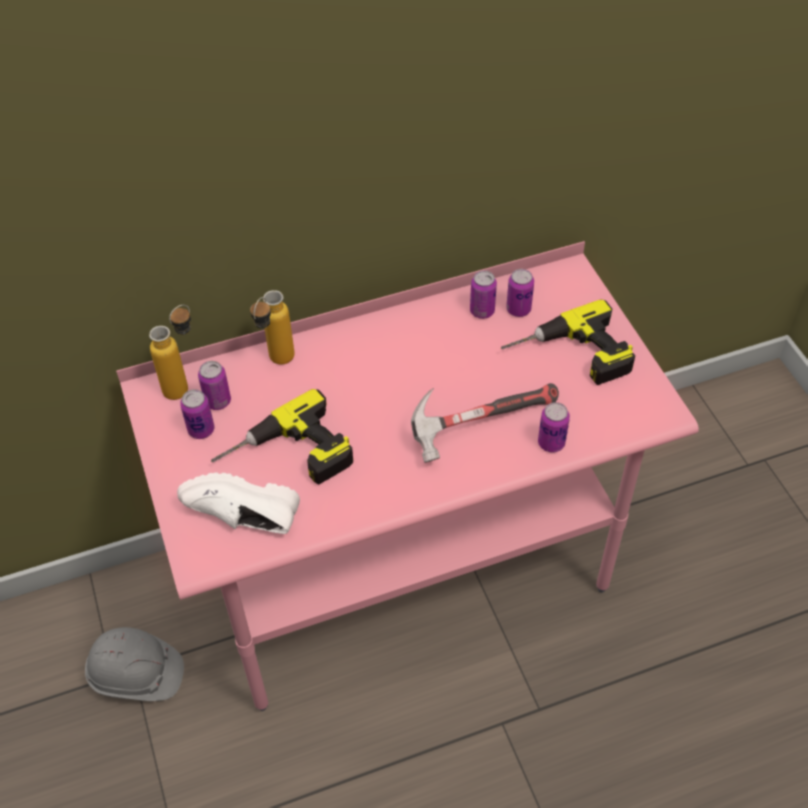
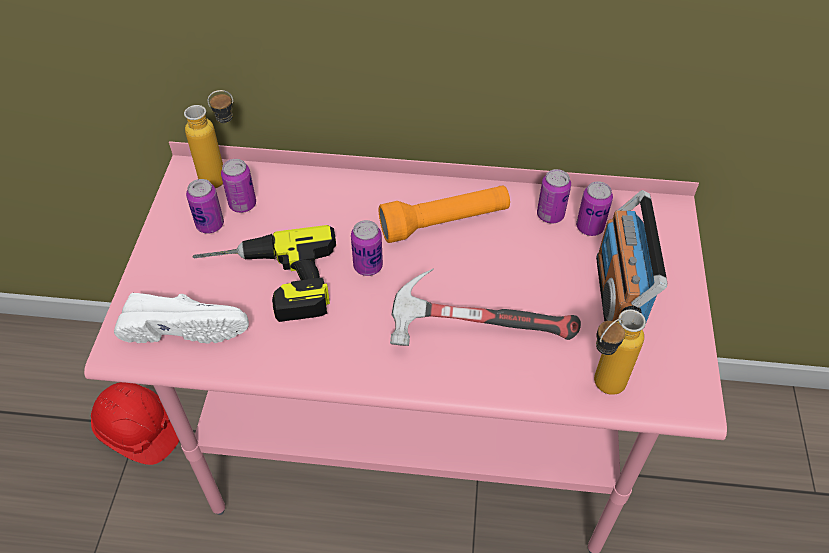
camera: 25 degrees right, 0 degrees up
grey hard hat [85,627,184,701] -> red hard hat [91,382,179,465]
white shoe [177,472,300,534] -> white shoe turned 150 degrees clockwise [114,293,249,344]
bottle [250,290,295,365] -> bottle moved to [594,309,646,395]
power drill [501,299,635,385] -> radio [596,190,668,322]
can [538,402,570,453] -> can moved to [351,220,383,276]
none -> orange flashlight [379,185,510,243]

